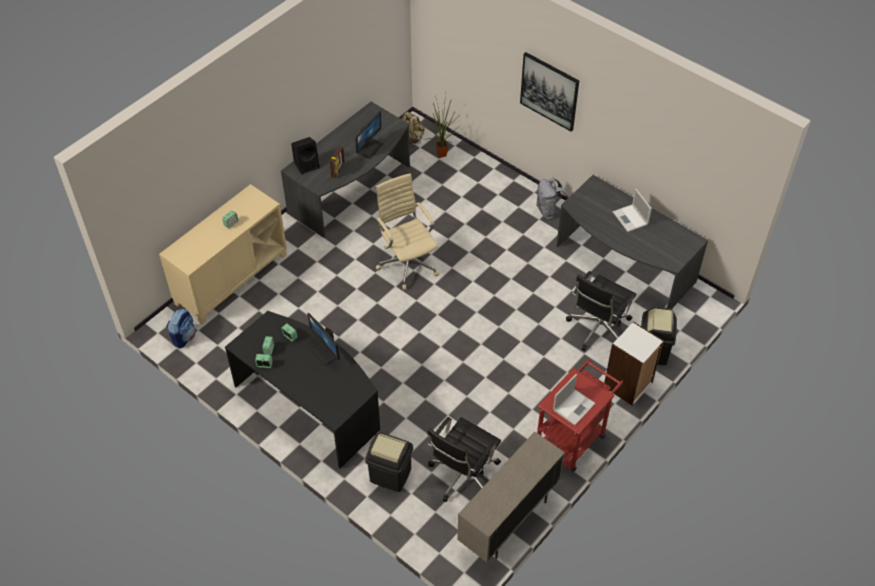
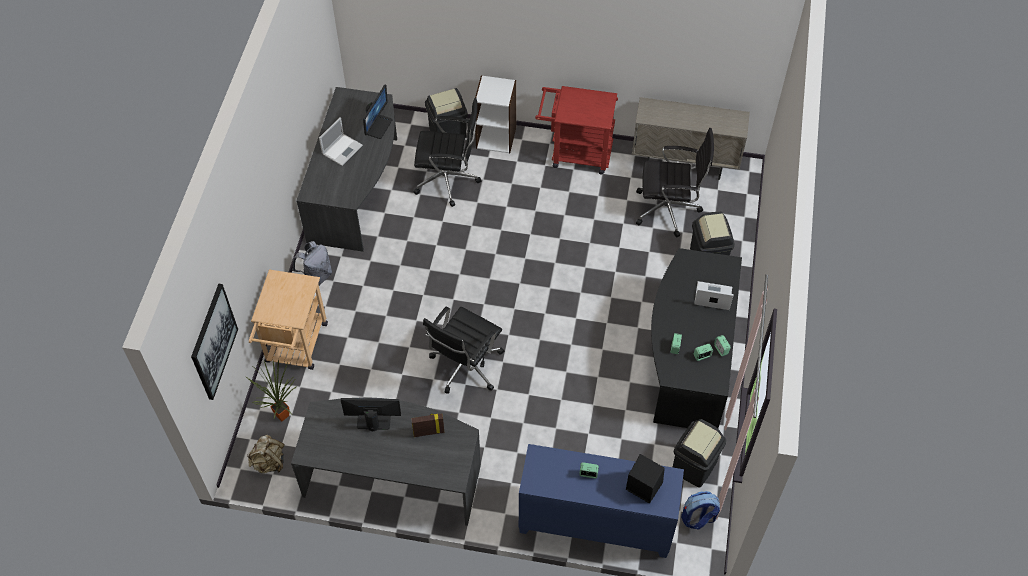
camera: 120 degrees left, 5 degrees up
beige cabinet [159,184,287,325] -> blue cabinet [519,444,684,558]
black speaker [291,137,320,174] -> black speaker moved to [626,454,665,504]
monitor [307,313,340,365] -> monitor moved to [363,84,392,139]
beige office chair [376,174,439,290] -> black office chair [423,306,504,394]
picture [520,52,579,132] -> picture moved to [191,283,238,400]
laptop [553,374,595,425] -> laptop moved to [694,281,734,310]
none -> beige cart [249,269,328,370]
none -> black trash can [673,419,726,488]

